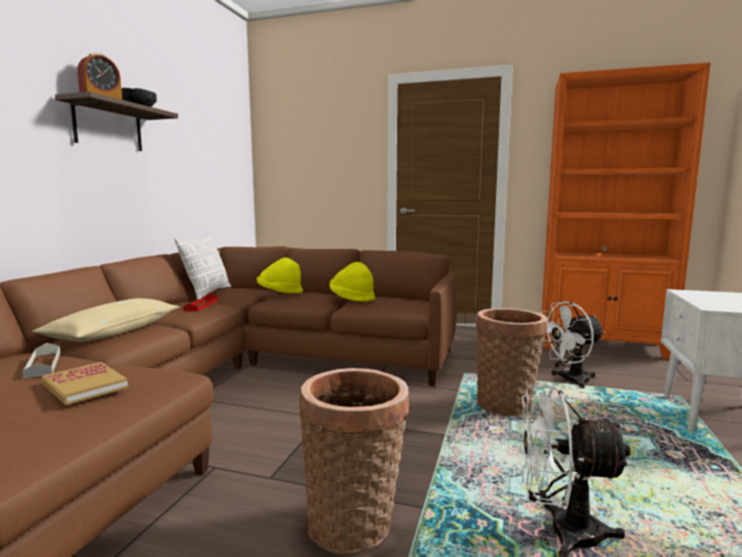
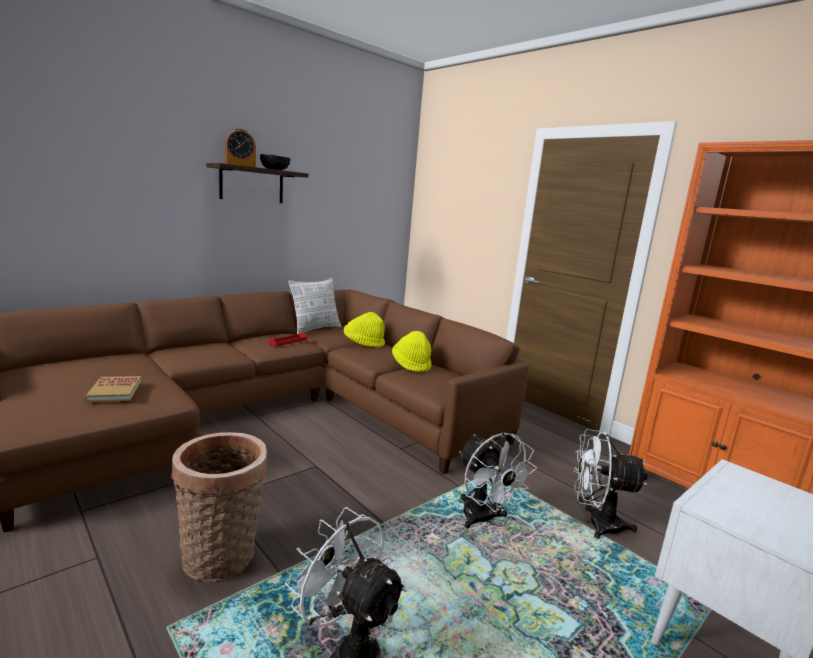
camera: 30 degrees right, 5 degrees up
grey tray [22,343,60,379] -> none
beige pillow [32,298,180,342] -> none
basket [476,308,547,416] -> white fan [459,432,537,528]

